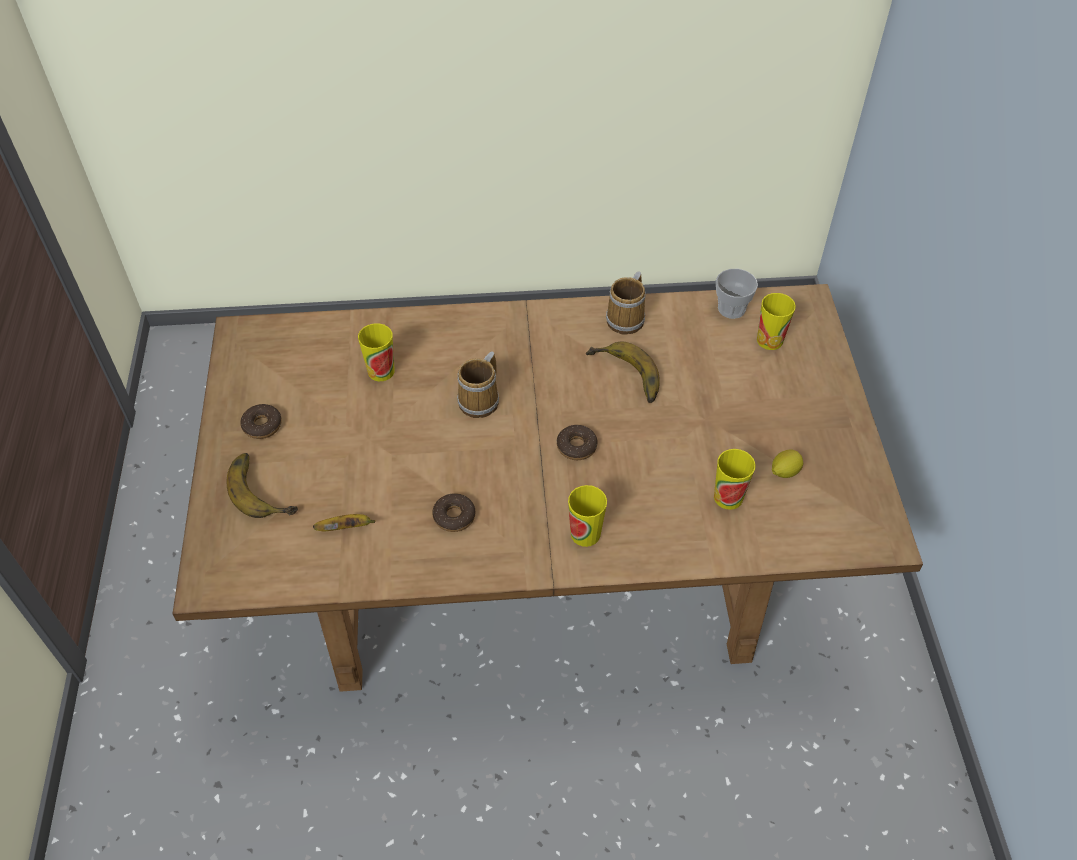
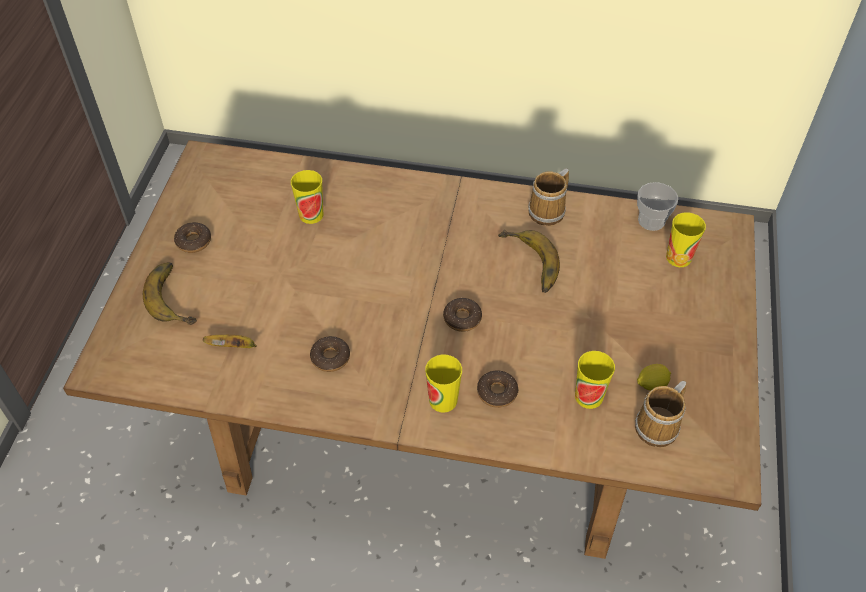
camera: 15 degrees right, 0 degrees up
mug [457,351,499,418] -> mug moved to [635,381,686,447]
none -> donut [477,370,518,408]

